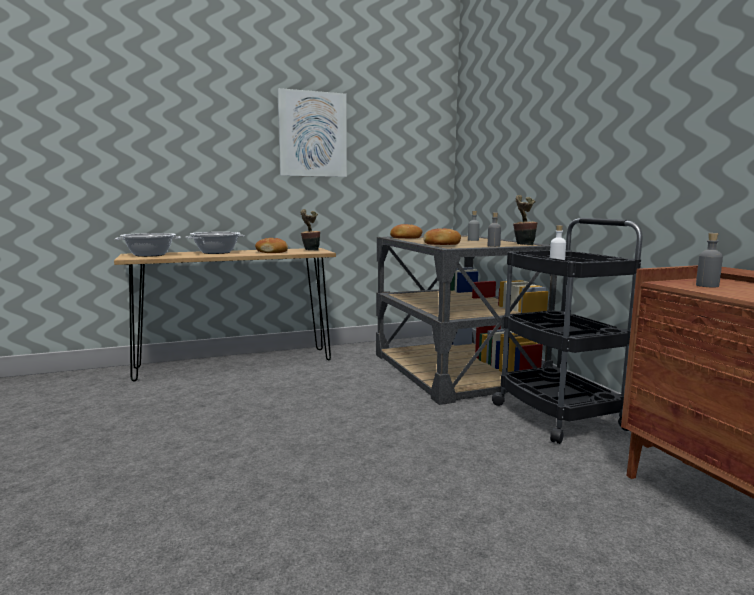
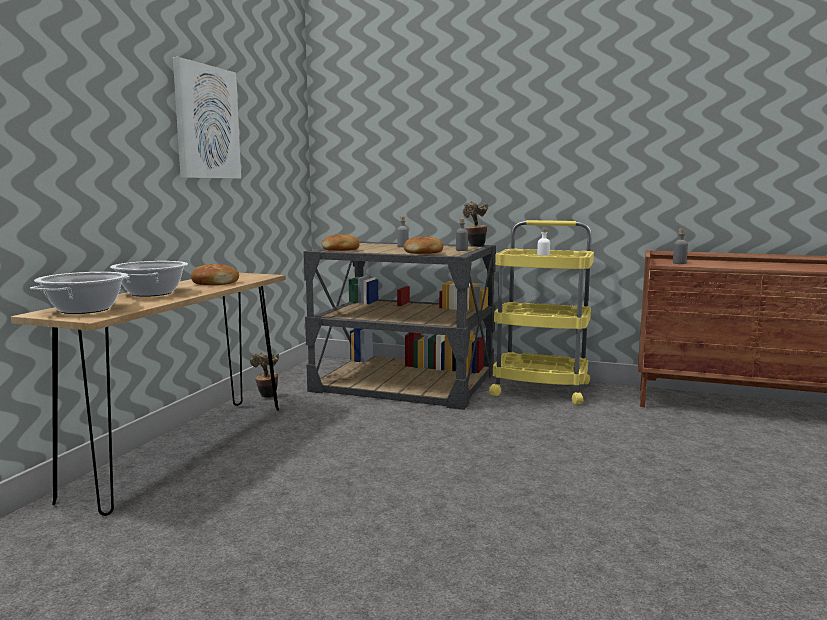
camera: 50 degrees left, 0 degrees up
potted plant [300,209,320,251] -> potted plant moved to [250,352,279,398]
black cart [492,218,642,444] -> yellow cart [489,220,594,405]

